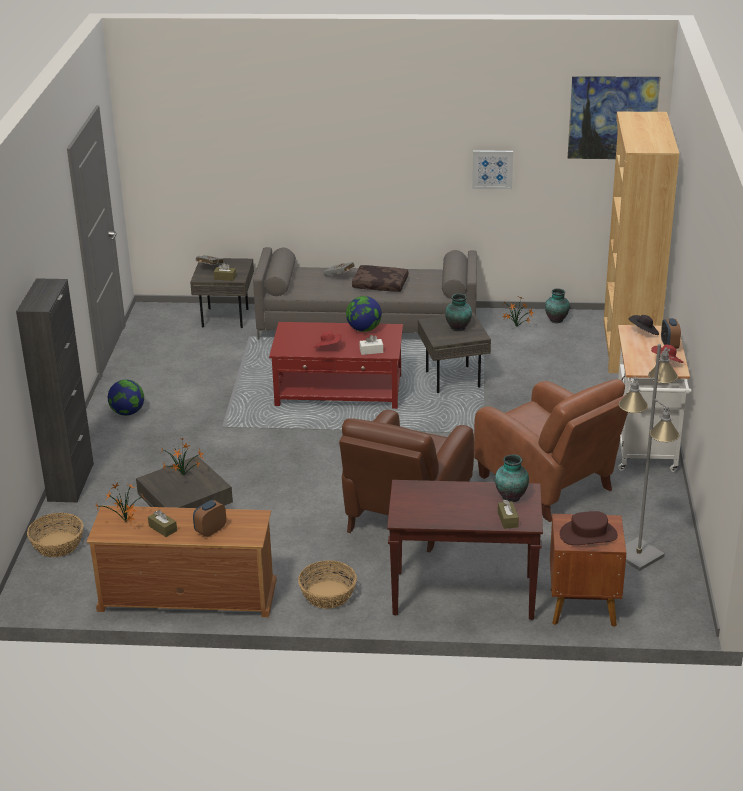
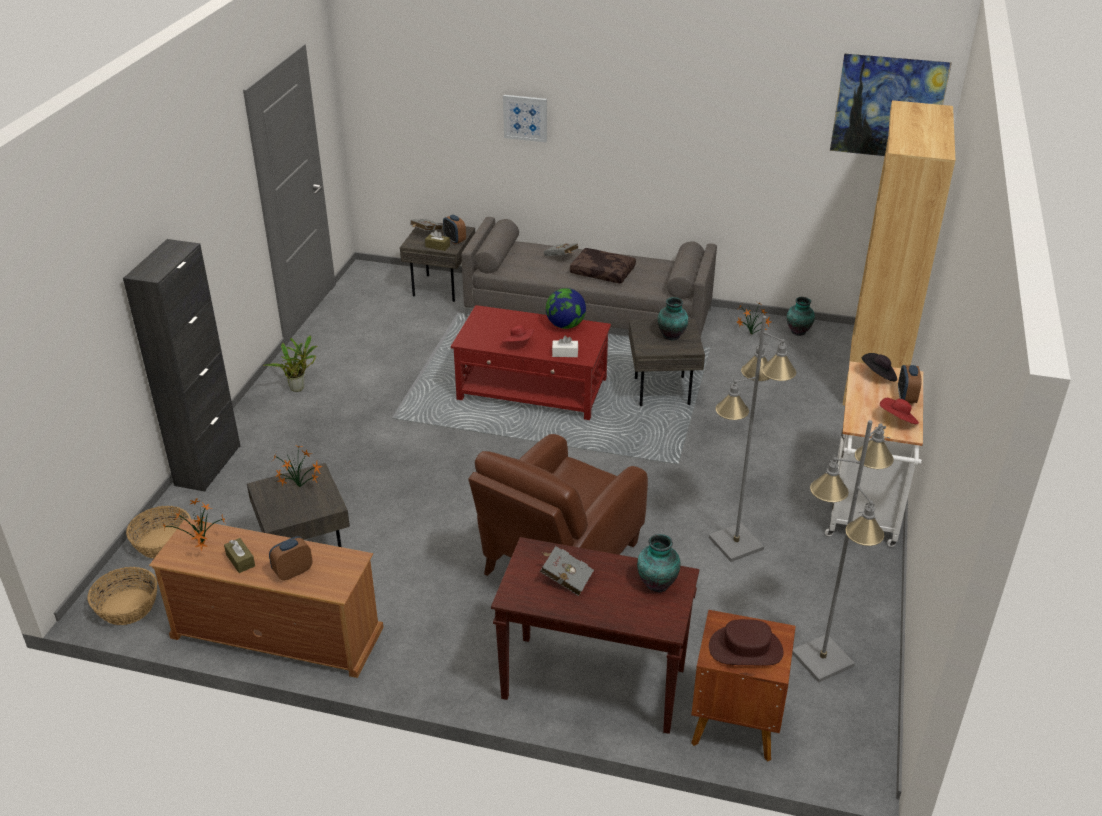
camera: 10 degrees right, 5 degrees up
globe [108,380,144,416] -> potted plant [263,335,318,392]
basket [298,560,357,609] -> basket moved to [87,567,158,625]
picture [472,150,513,189] -> picture moved to [503,95,547,142]
brown armchair [474,379,628,522] -> grey floor lamp [709,316,796,562]
brown tissue box [498,500,519,529] -> none
none -> alarm clock [443,215,466,244]
none -> grey book [540,546,594,596]

